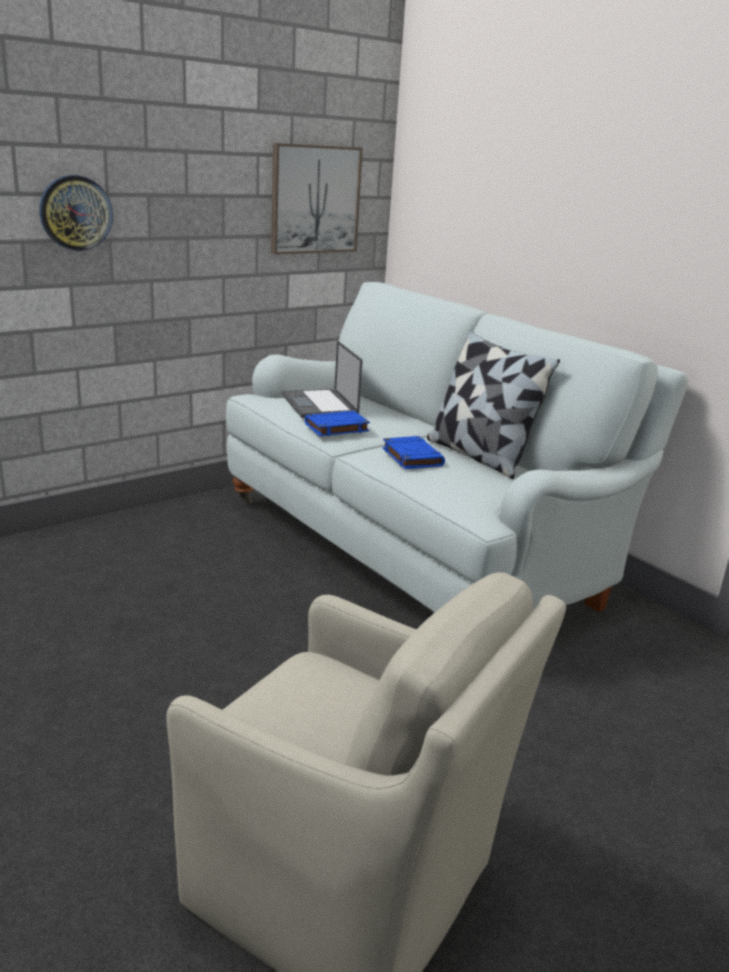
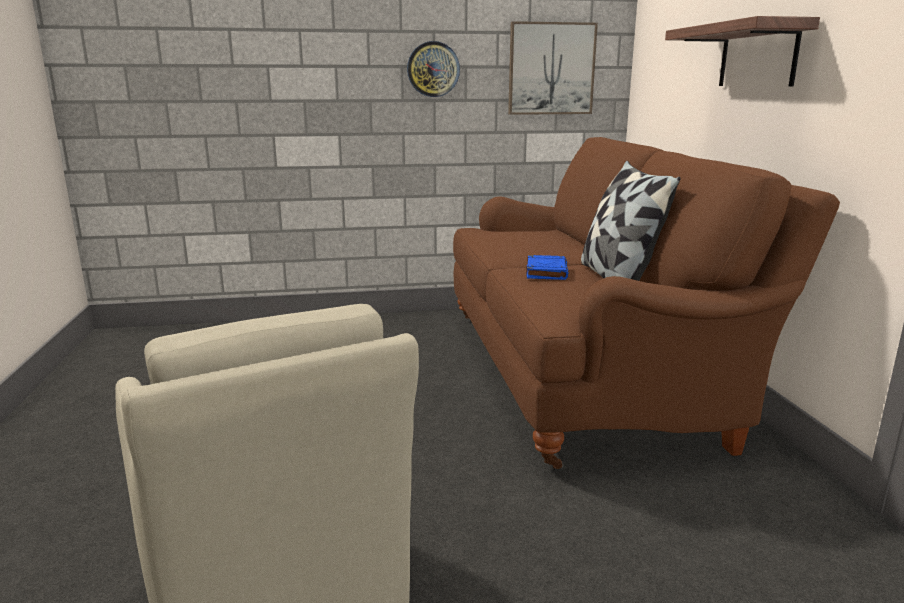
camera: 30 degrees right, 5 degrees down
wall clock [39,175,113,251] -> wall clock moved to [407,41,460,97]
white sofa [226,282,688,613] -> brown sofa [453,137,840,469]
laptop [282,340,363,418] -> none
blue book [305,411,370,436] -> none
none -> shelf [665,16,820,86]

